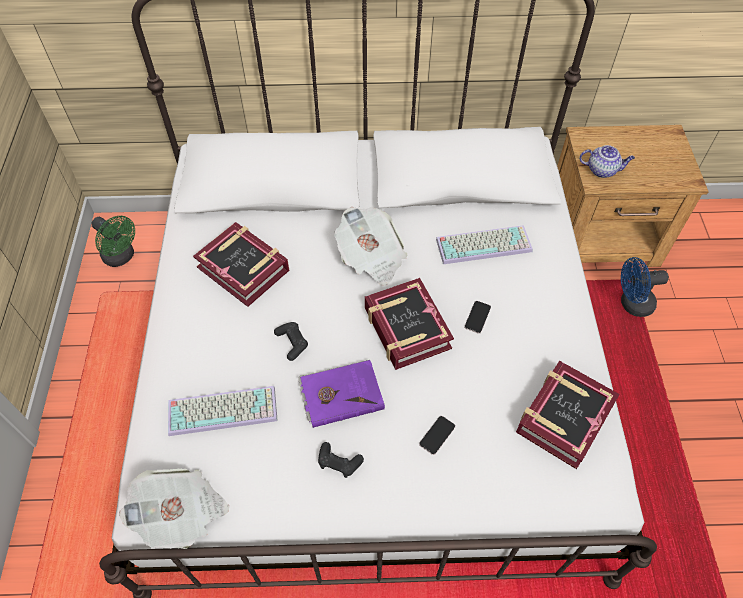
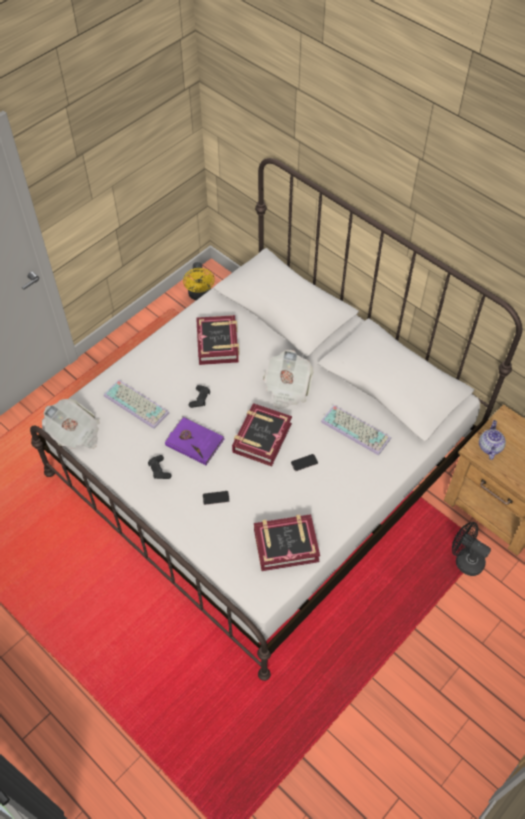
camera: 45 degrees right, 0 degrees up
green fan [91,216,135,267] -> yellow fan [183,262,215,300]
teapot [579,145,635,178] -> teapot turned 135 degrees counterclockwise [479,420,506,460]
blue fan [621,257,669,317] -> black fan [452,522,491,576]

